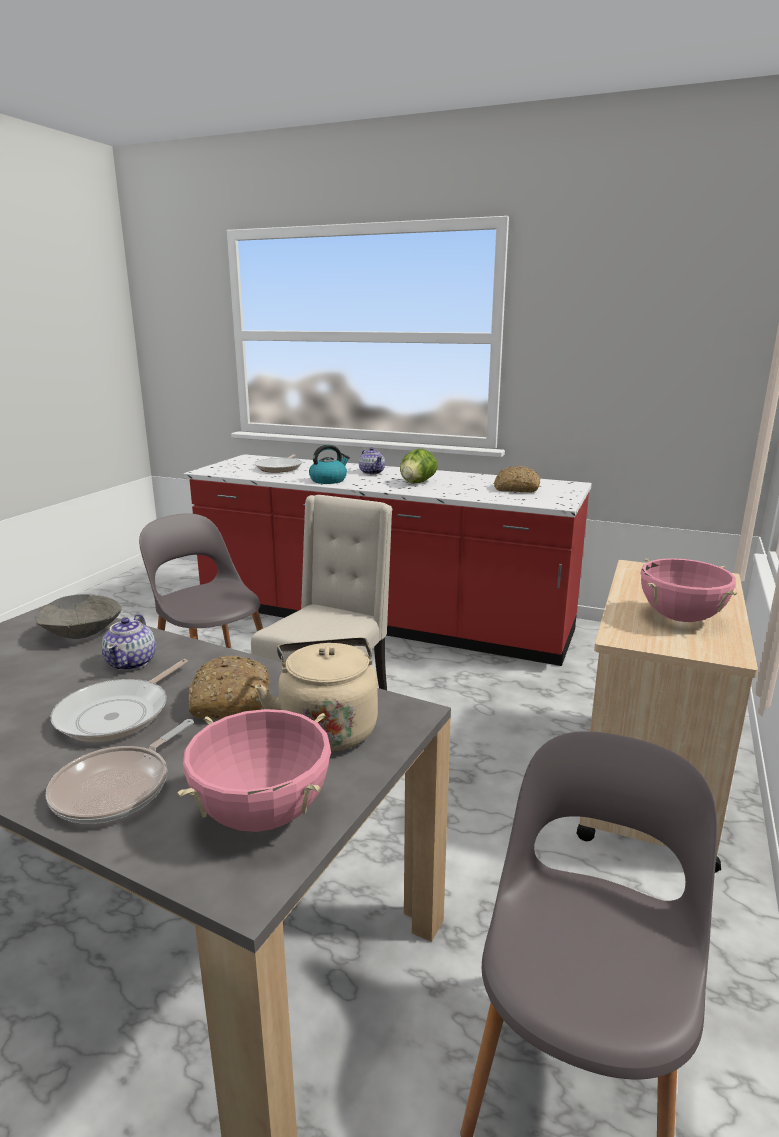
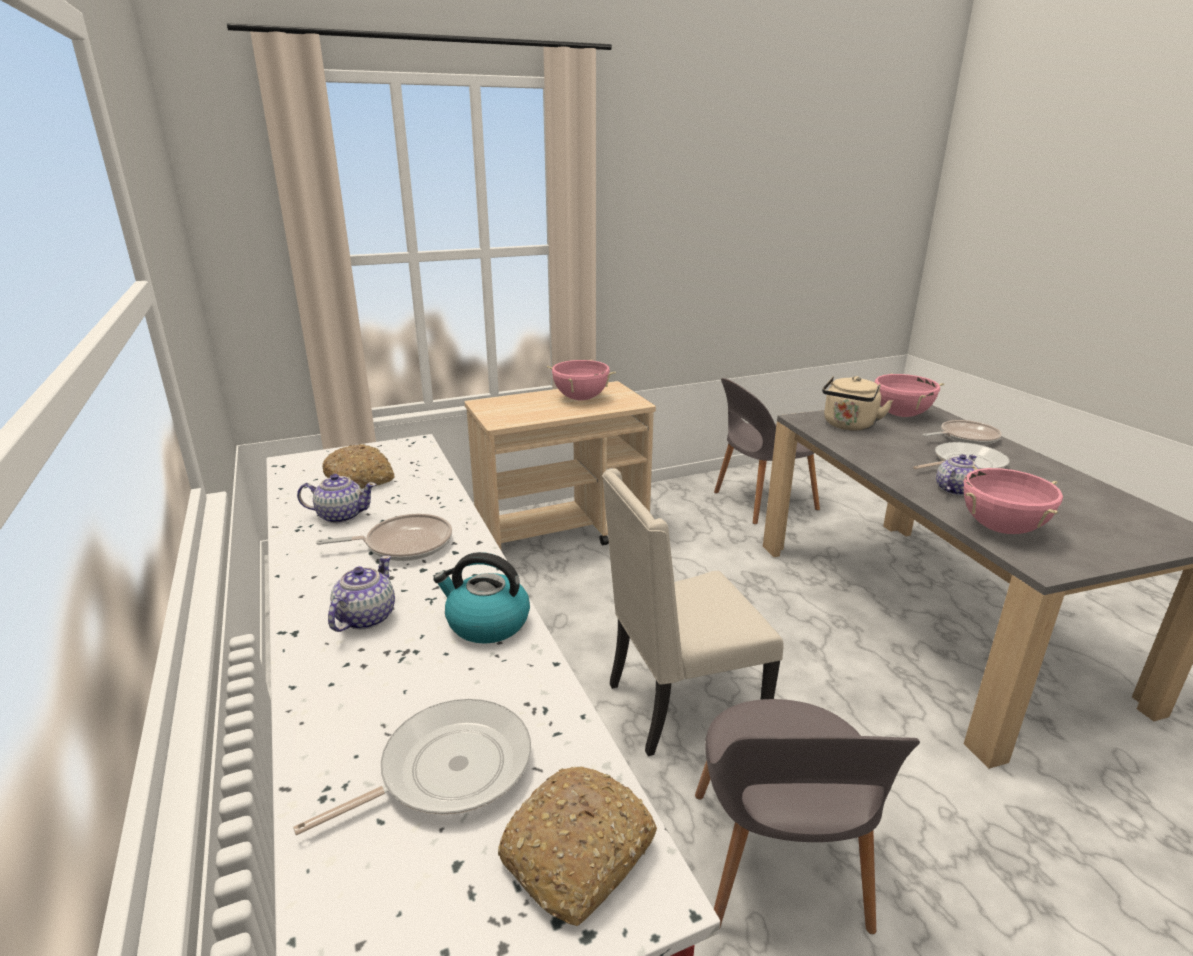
camera: 135 degrees left, 5 degrees up
grey bowl [34,594,122,639] -> pink cooking pot [963,466,1063,534]
bread [189,655,269,720] -> bread moved to [498,766,657,926]
lettuce [400,449,438,484] -> frying pan [316,513,452,561]
none -> teapot [297,474,376,524]

